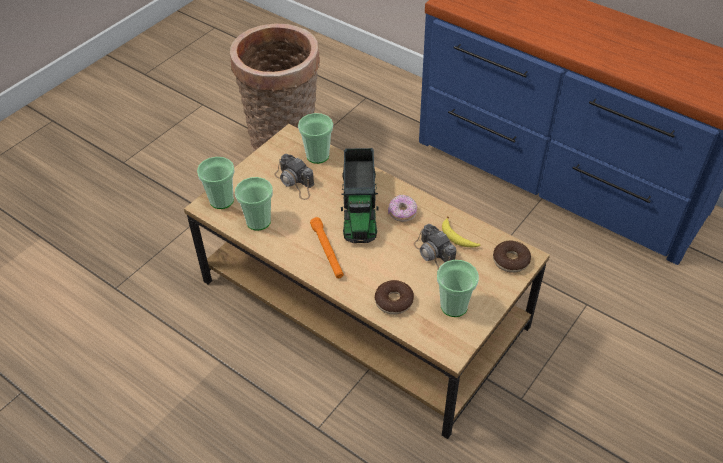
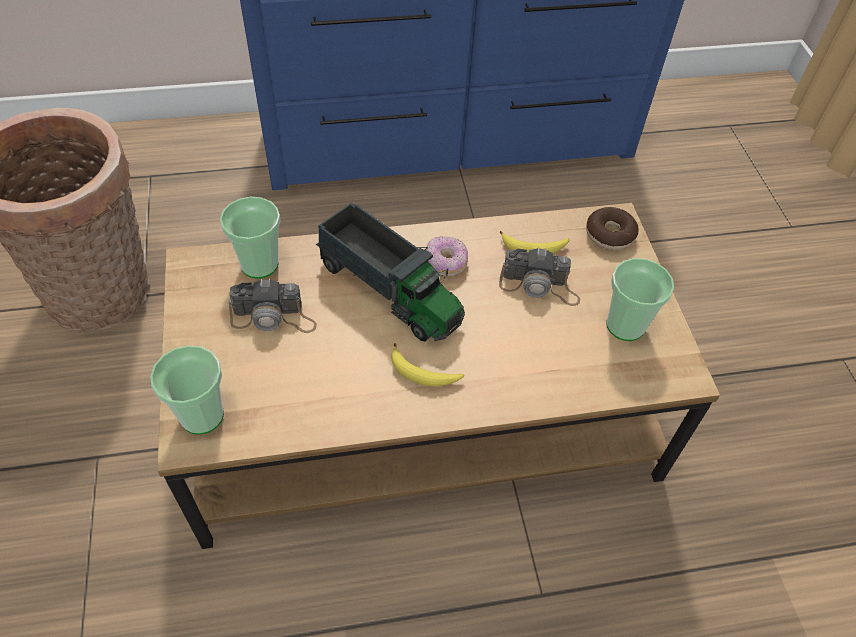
camera: 50 degrees left, 5 degrees up
cup [235,177,273,231] -> none
orange flashlight [310,217,344,278] -> banana [391,343,464,386]
donut [375,280,414,314] -> none

